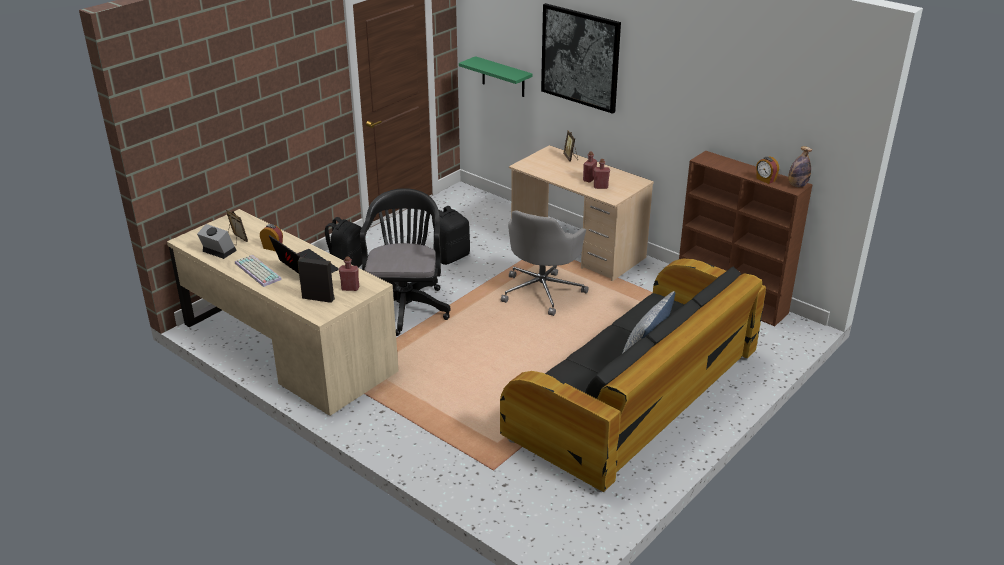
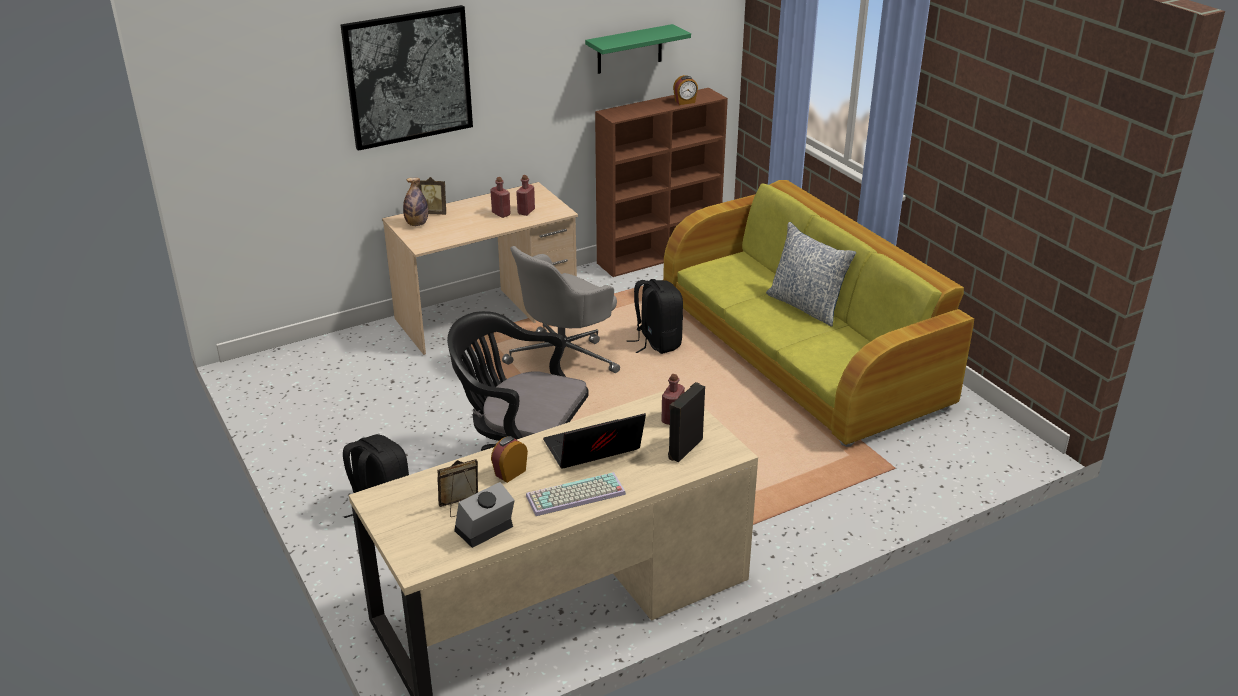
camera: 70 degrees left, 0 degrees up
black backpack [432,206,470,265] -> black backpack moved to [627,279,683,354]
green shelf [459,56,532,97] -> green shelf moved to [585,24,691,74]
black sofa [500,258,766,492] -> green sofa [663,180,974,447]
grey office chair [501,210,589,316] -> grey office chair turned 90 degrees clockwise [502,246,620,373]
bottle [788,146,812,187] -> bottle moved to [403,178,428,226]

